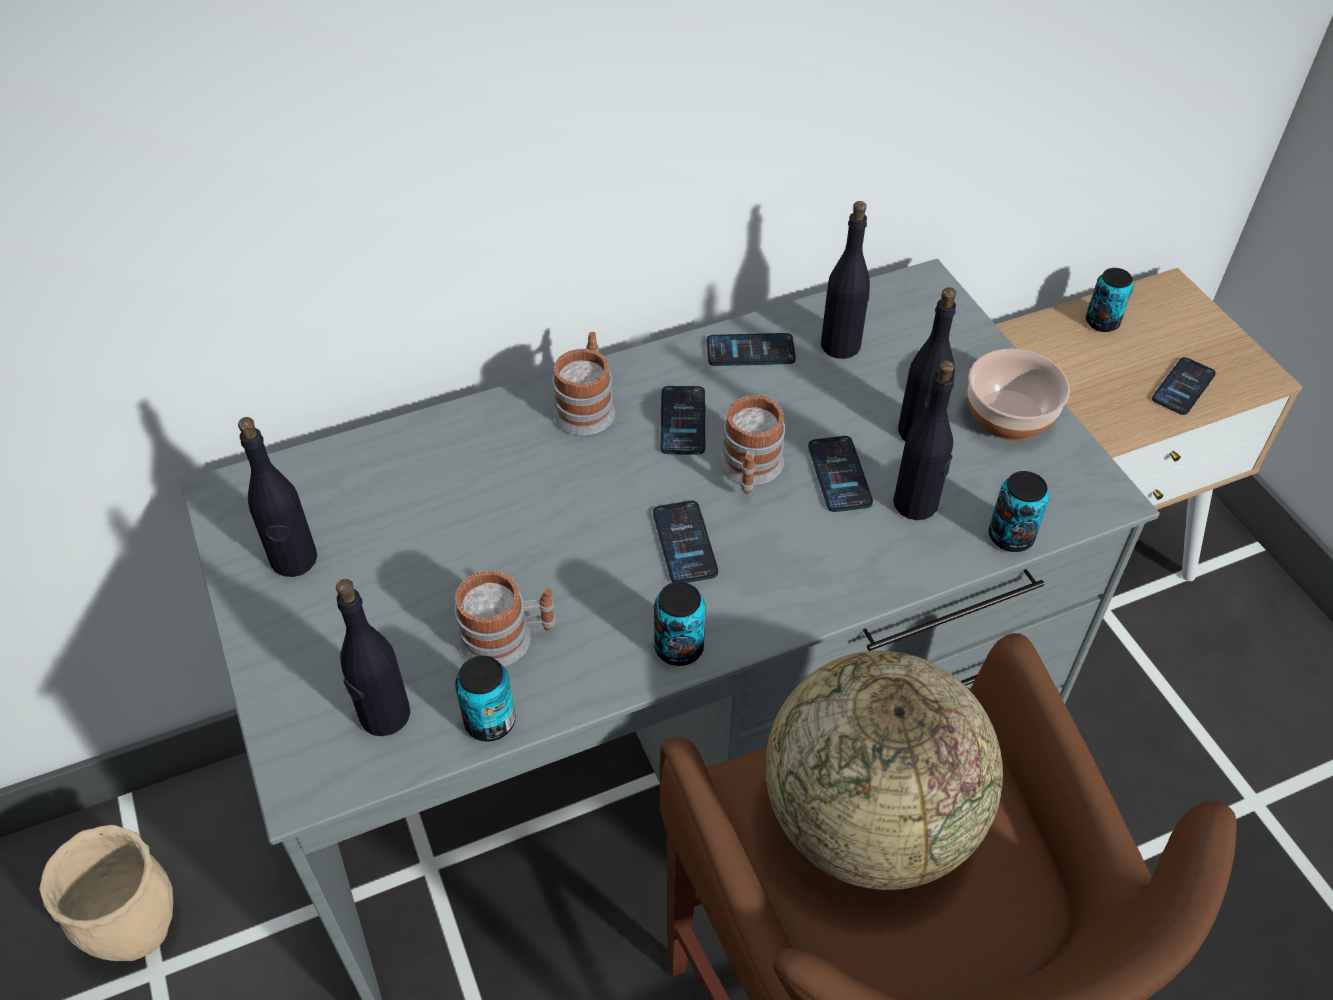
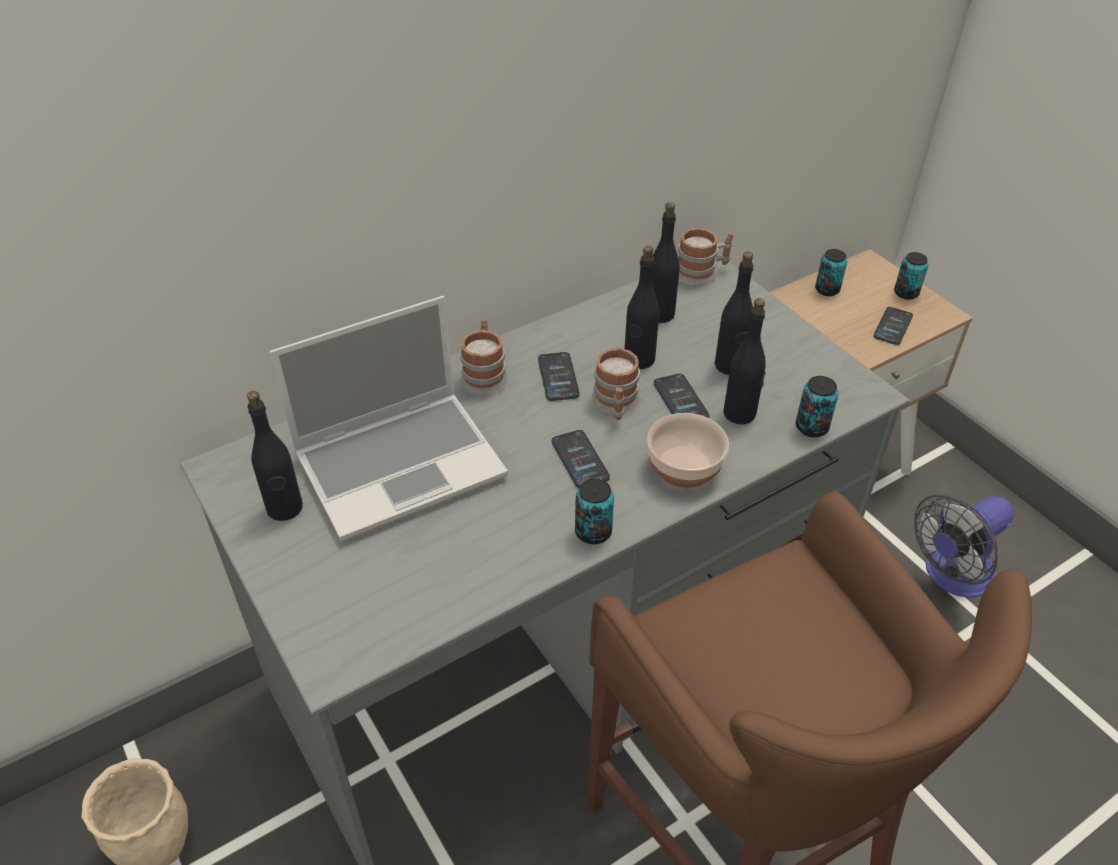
camera: 10 degrees left, 5 degrees down
black bottle [336,579,410,736] -> black bottle moved to [625,246,659,369]
mug [455,571,556,667] -> mug moved to [678,228,734,286]
can [455,656,516,742] -> can moved to [894,252,928,300]
phone [707,333,796,366] -> none
globe [765,651,1003,890] -> none
bowl [968,349,1070,441] -> bowl moved to [647,413,729,488]
none -> laptop [270,296,508,542]
none -> fan [914,495,1014,598]

